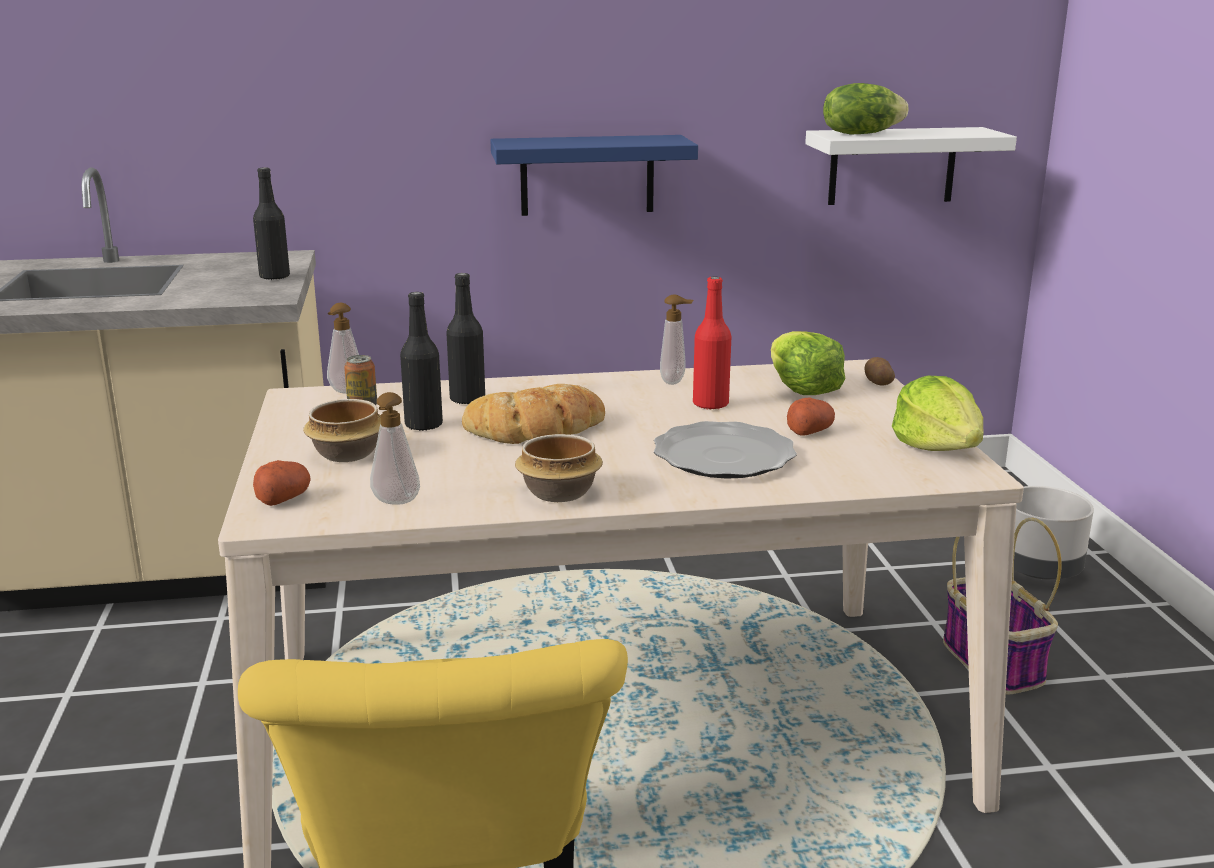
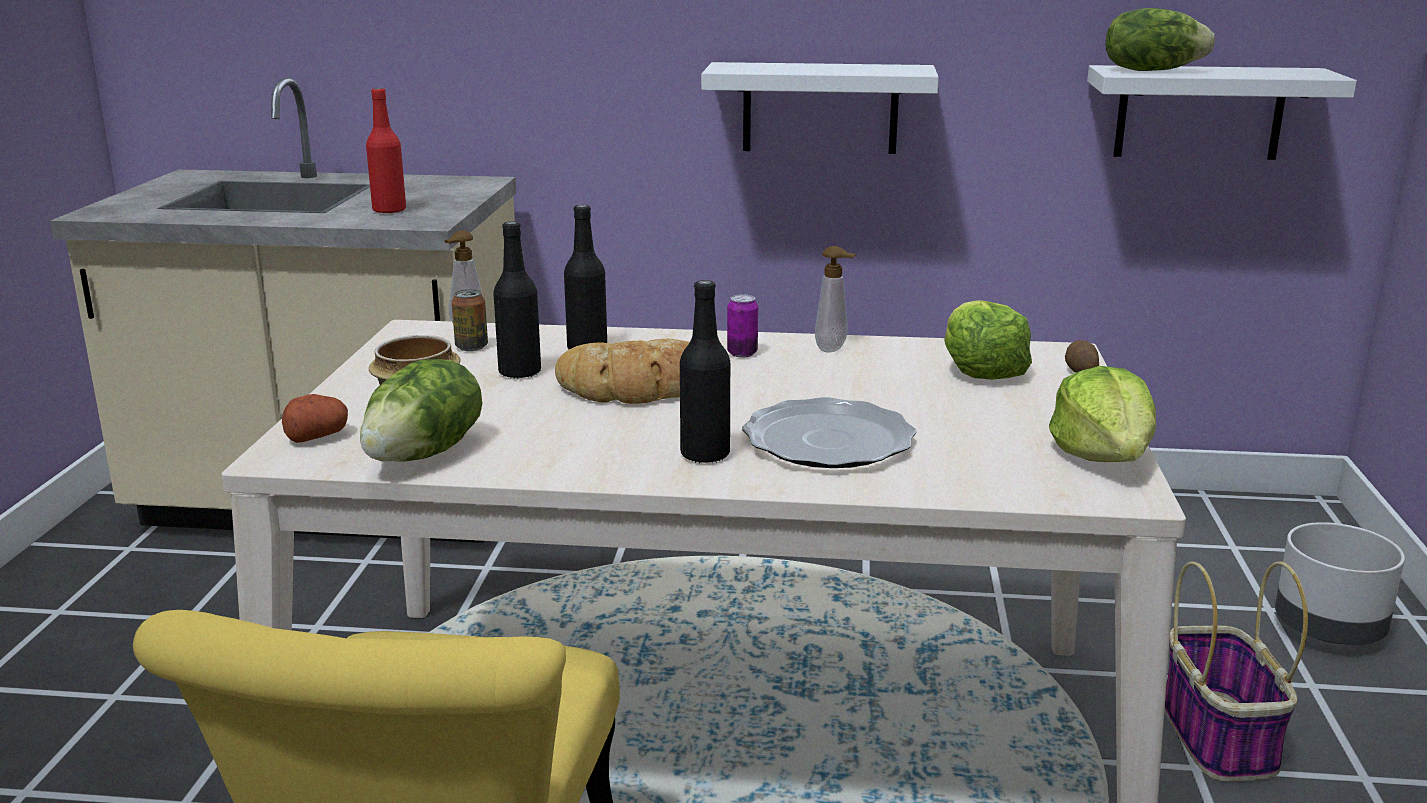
camera: 15 degrees right, 0 degrees up
black bottle [253,167,290,280] -> black bottle moved to [680,280,730,464]
soap dispenser [370,392,420,505] -> lettuce [360,359,482,462]
blue shelf [491,135,698,216] -> white shelf [701,62,939,154]
bowl [515,434,603,502] -> none
red bottle [693,277,731,409] -> red bottle moved to [366,88,406,213]
potato [787,397,835,436] -> none
none -> can [727,295,758,358]

